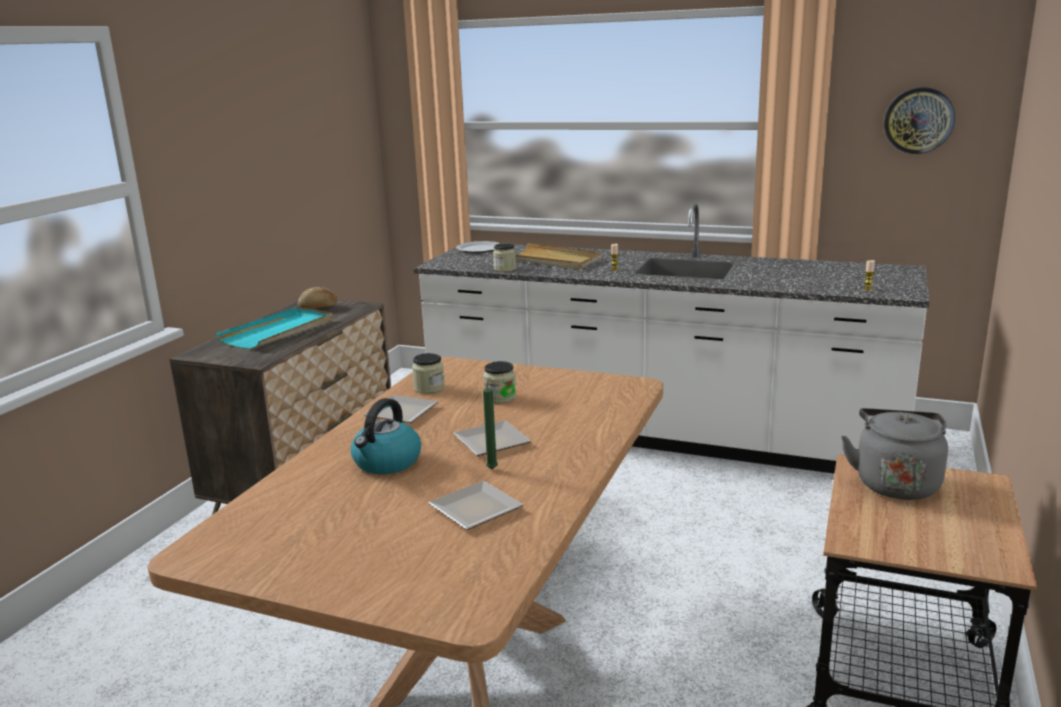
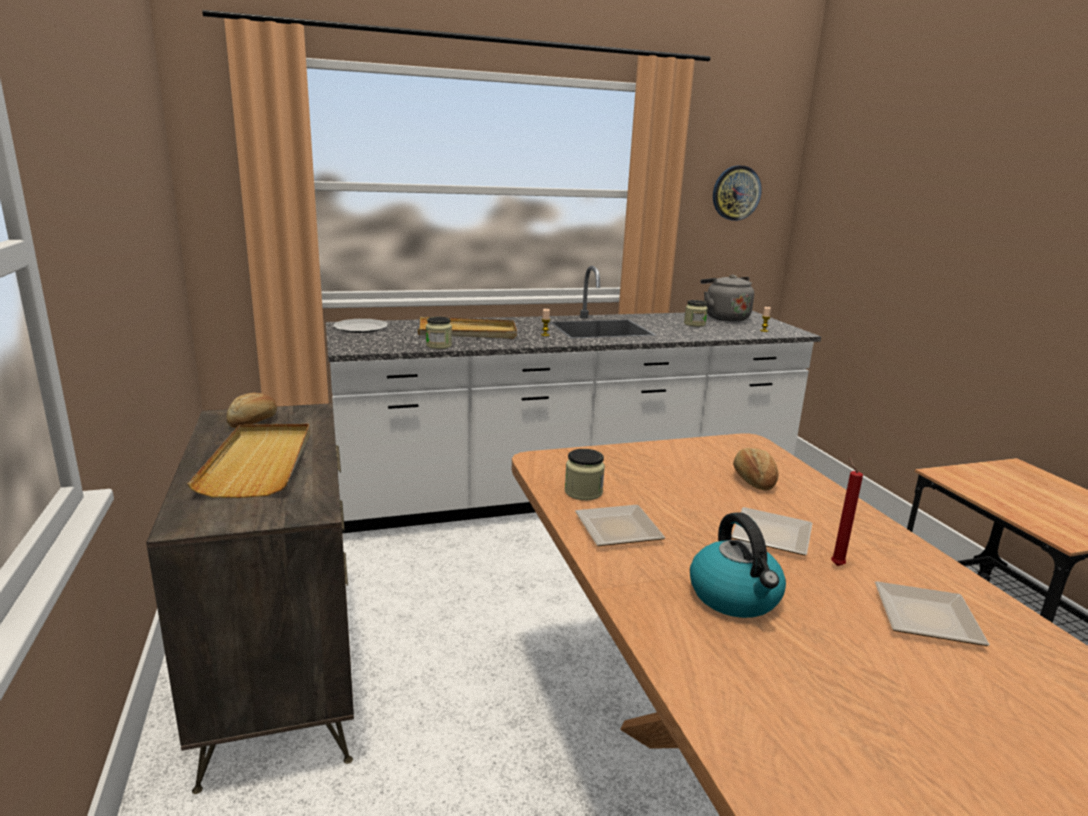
camera: 40 degrees left, 0 degrees up
turquoise tray [216,307,333,349] -> beige tray [188,424,310,498]
jar [483,361,516,403] -> jar moved to [684,300,708,327]
green candle [483,377,498,469] -> red candle [831,458,863,566]
grey kettle [841,408,948,500] -> grey kettle moved to [701,274,754,322]
none -> bread [733,448,778,490]

